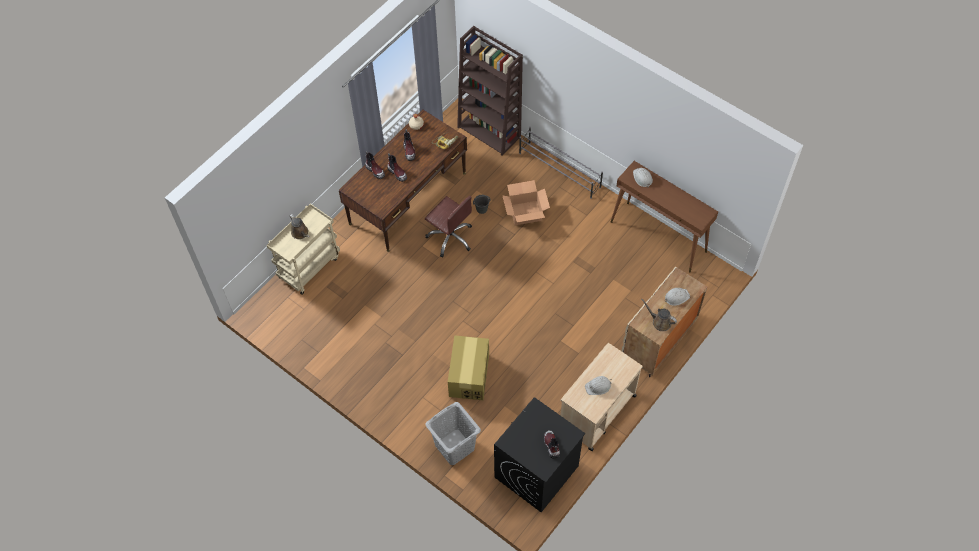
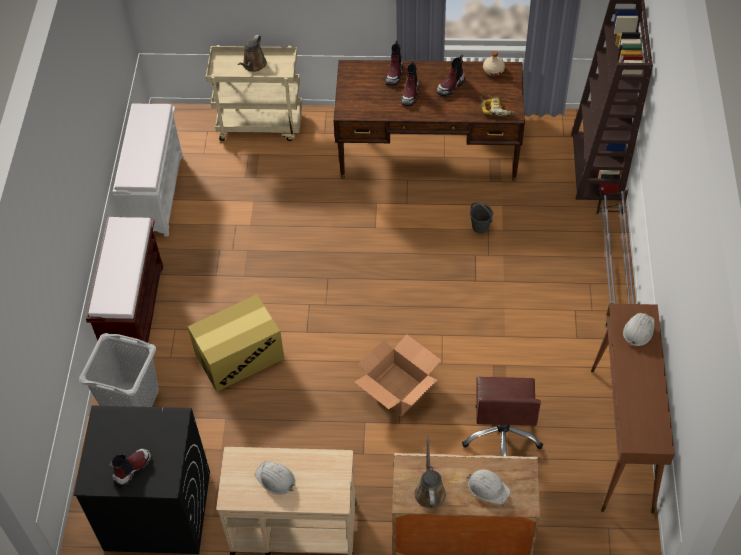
camera: 55 degrees right, 5 degrees down
brown office chair [425,196,472,257] -> brown office chair moved to [462,377,543,456]
cardboard box [503,180,550,225] -> cardboard box moved to [354,334,441,415]
none -> brown bench [86,217,163,343]
none -> white bench [113,104,183,237]

